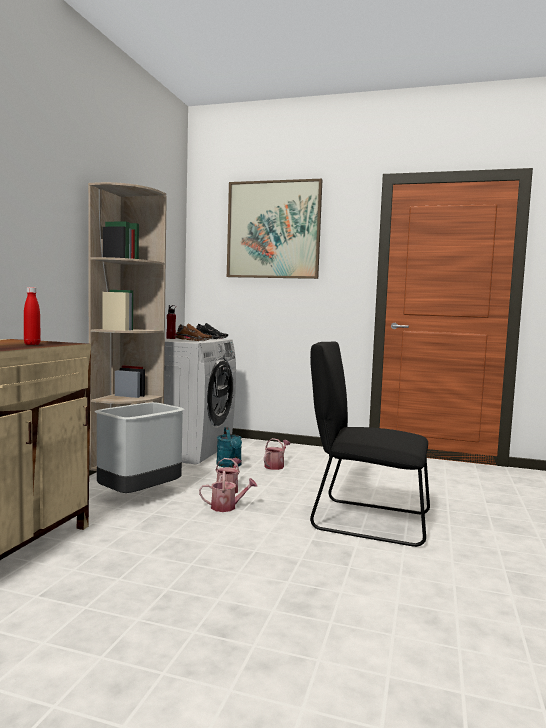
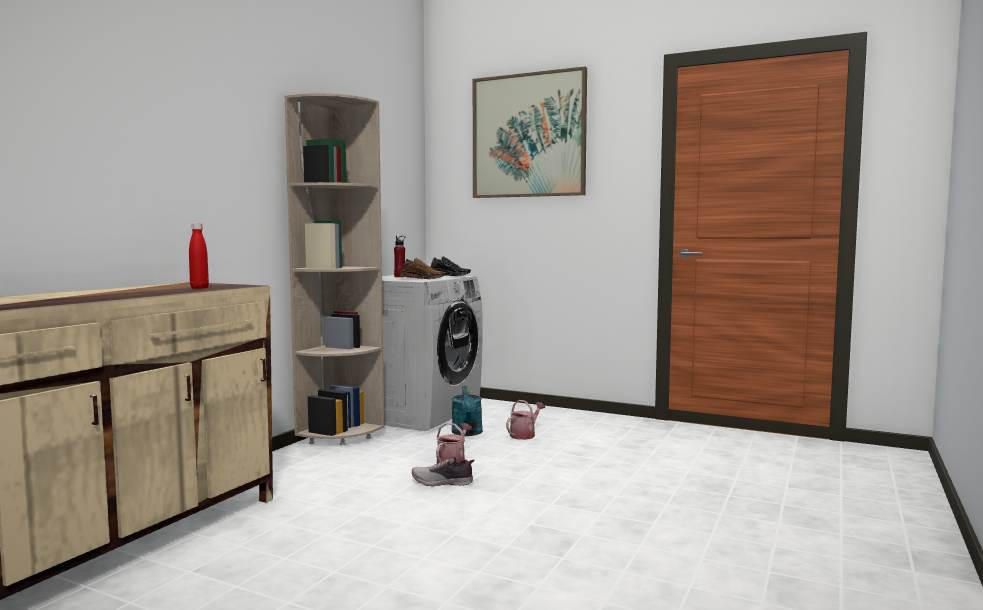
camera: 10 degrees right, 0 degrees up
grey trash can [94,402,185,493] -> none
watering can [199,471,257,512] -> shoe [412,457,475,486]
black chair [310,341,430,547] -> none

